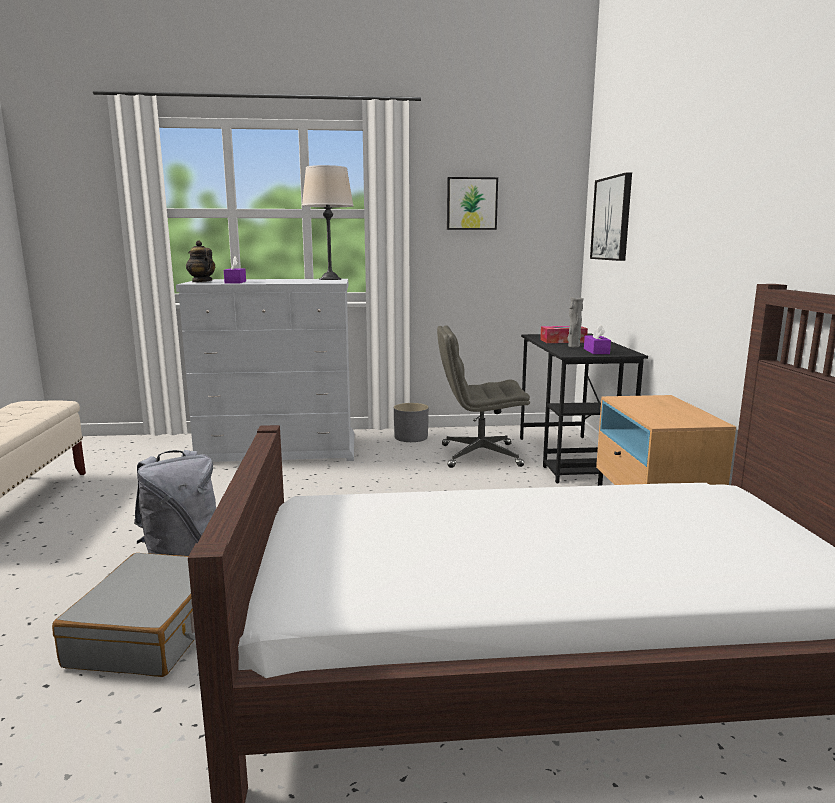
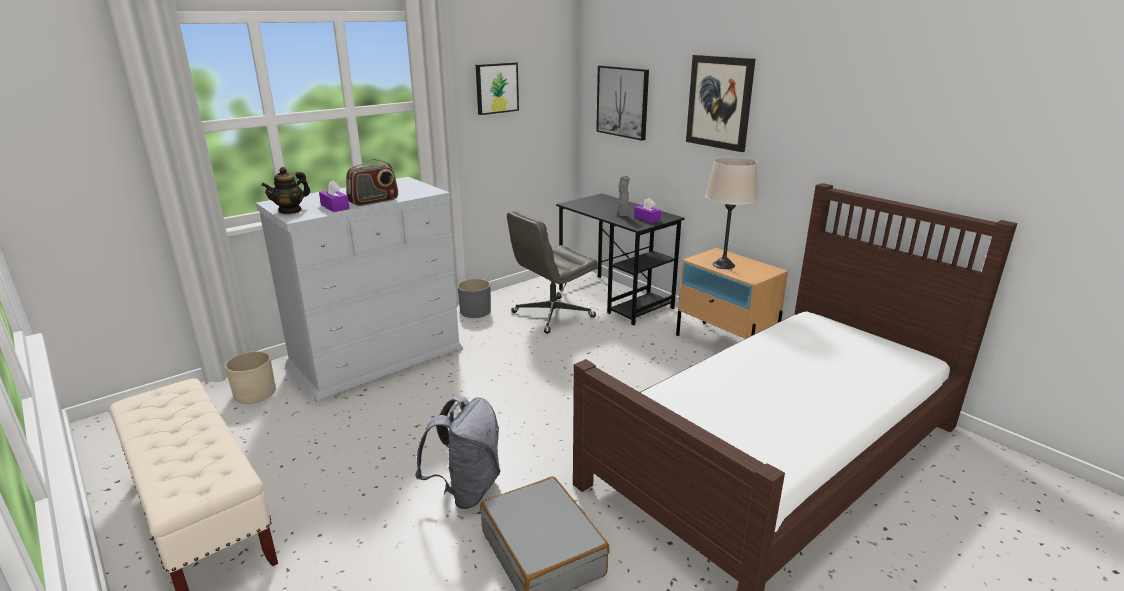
camera: 35 degrees left, 10 degrees up
teapot [186,241,216,282] -> teapot turned 60 degrees counterclockwise [261,167,310,214]
beige table lamp [302,165,354,280] -> beige table lamp moved to [705,157,758,269]
tissue box [540,326,588,343] -> none
none -> beige planter [225,351,276,404]
none -> radio [346,159,398,206]
none -> picture [686,55,755,152]

